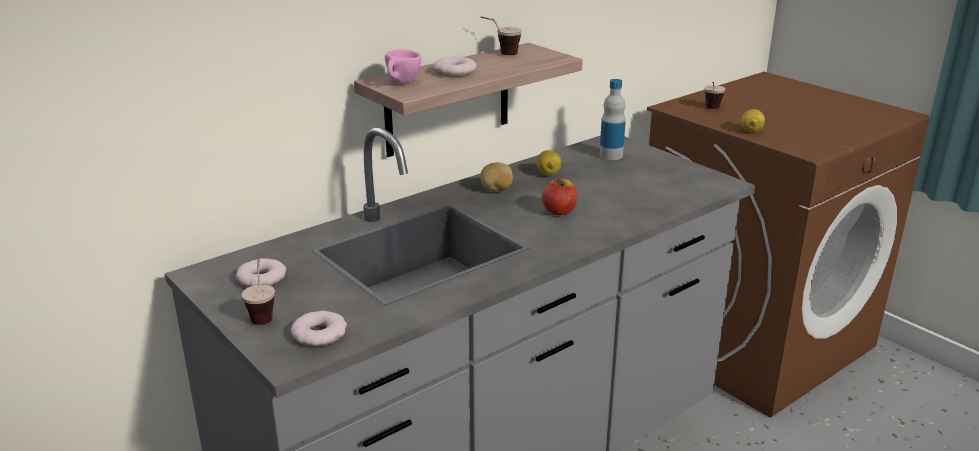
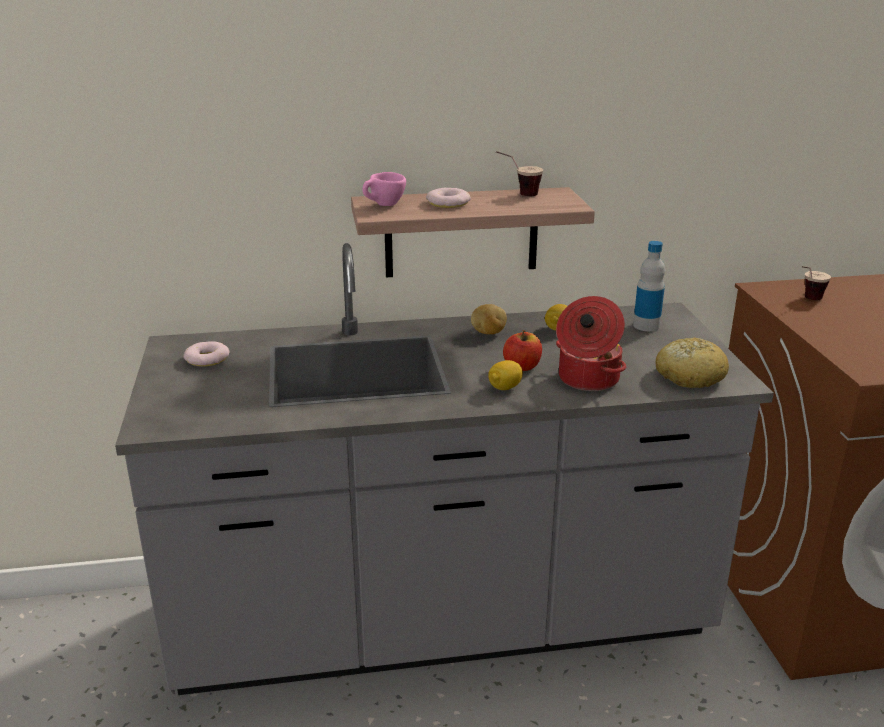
camera: 30 degrees right, 0 degrees up
cup [242,253,275,325] -> none
donut [291,311,347,346] -> none
lemon [741,109,765,132] -> lemon moved to [488,360,523,390]
none -> cooking pot [556,296,626,391]
none -> bread [656,337,729,388]

